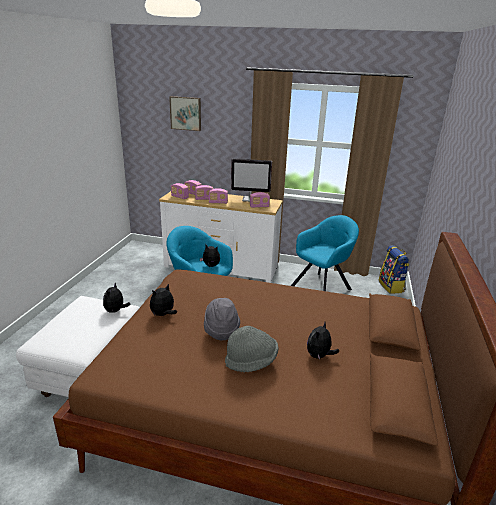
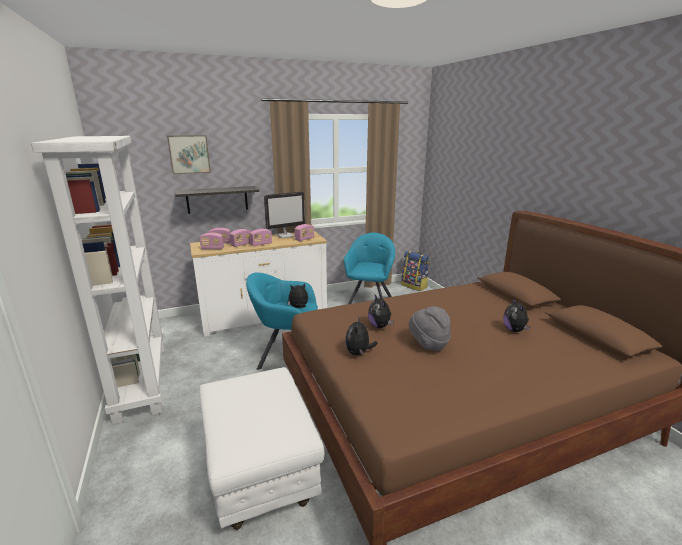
camera: 35 degrees left, 5 degrees down
plush toy [103,283,130,313] -> plush toy moved to [368,295,393,328]
grey hat [225,326,279,372] -> none
none -> white bookcase [31,136,165,424]
none -> shelf [175,186,259,214]

